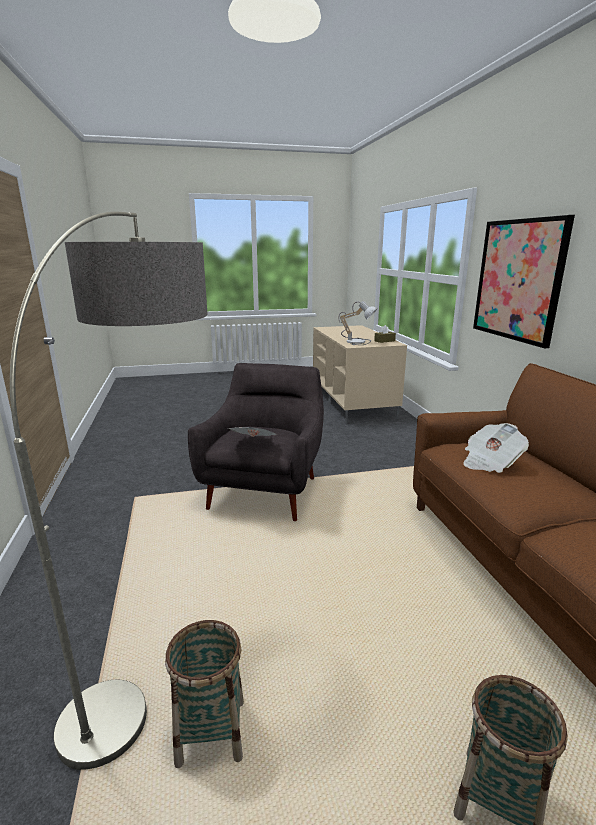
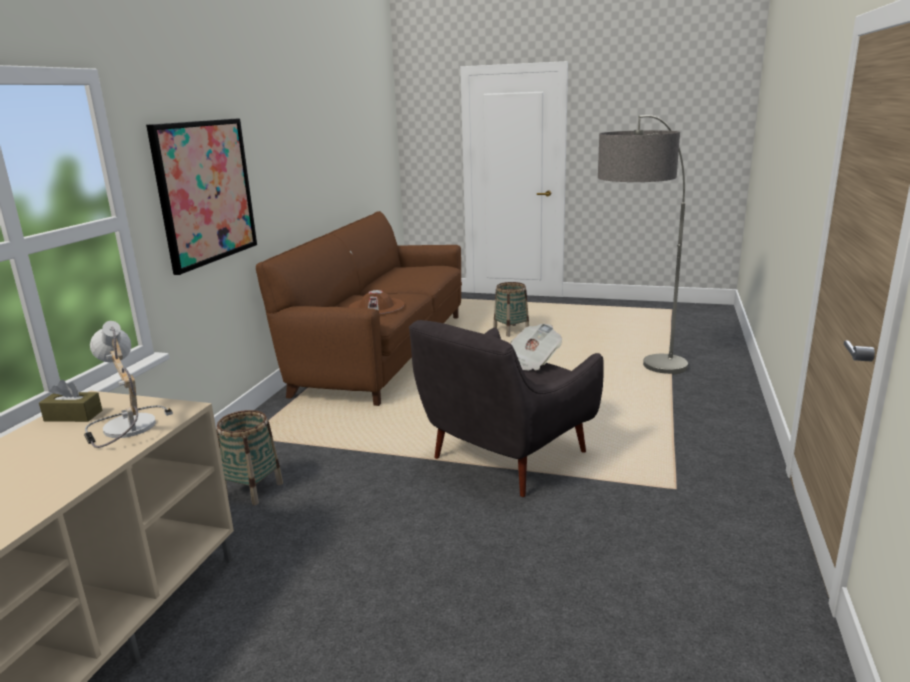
camera: 150 degrees left, 0 degrees up
basket [165,620,244,769] -> basket moved to [216,410,283,505]
newspaper [463,423,529,473] -> brown hat [349,290,404,314]

